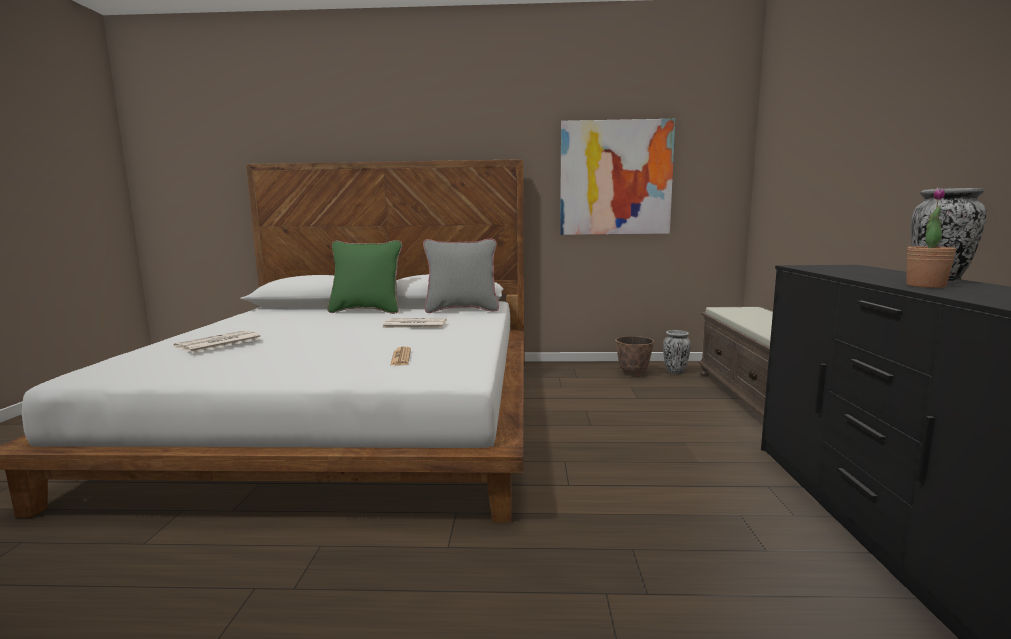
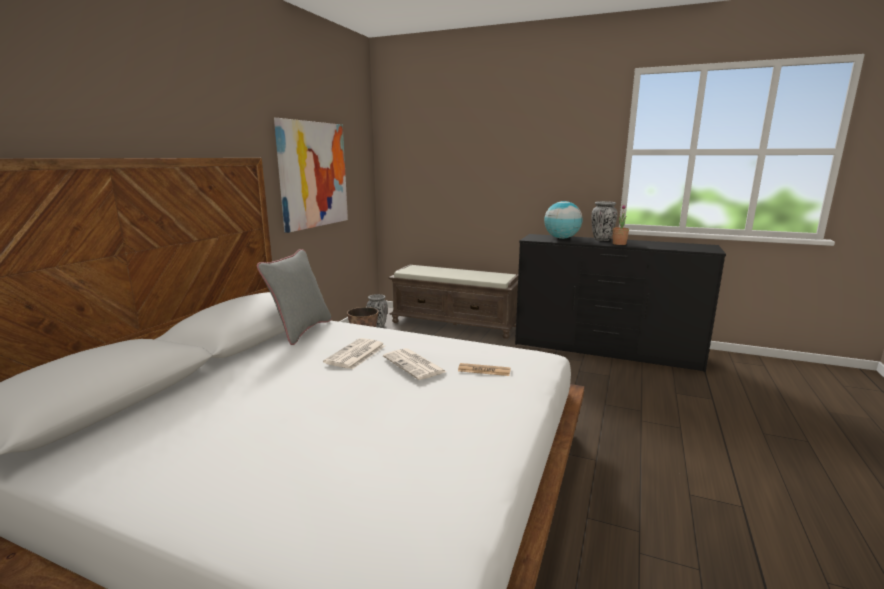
camera: 70 degrees left, 5 degrees up
newspaper [174,330,261,353] -> newspaper moved to [383,348,447,380]
green pillow [327,240,402,314] -> none
none -> globe [544,201,582,239]

